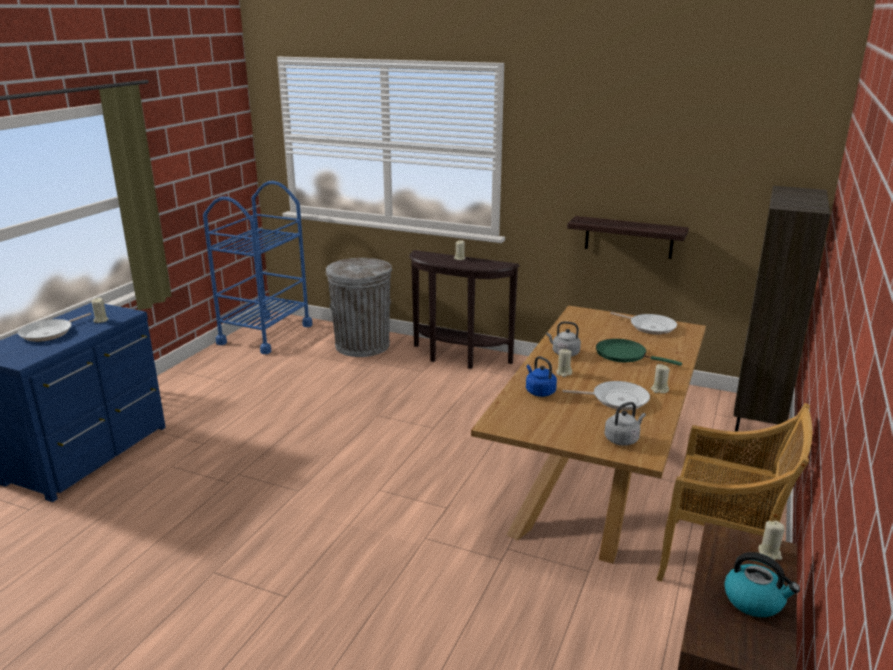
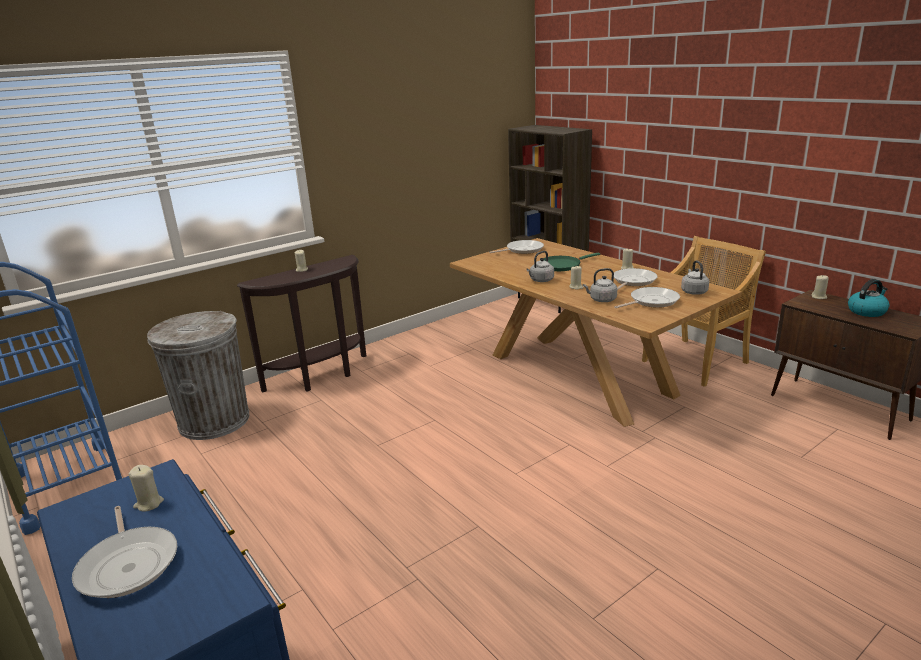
camera: 60 degrees left, 0 degrees up
blue kettle [526,356,557,397] -> grey kettle [583,268,617,302]
shelf [567,216,689,259] -> none
none -> frying pan [614,287,680,308]

